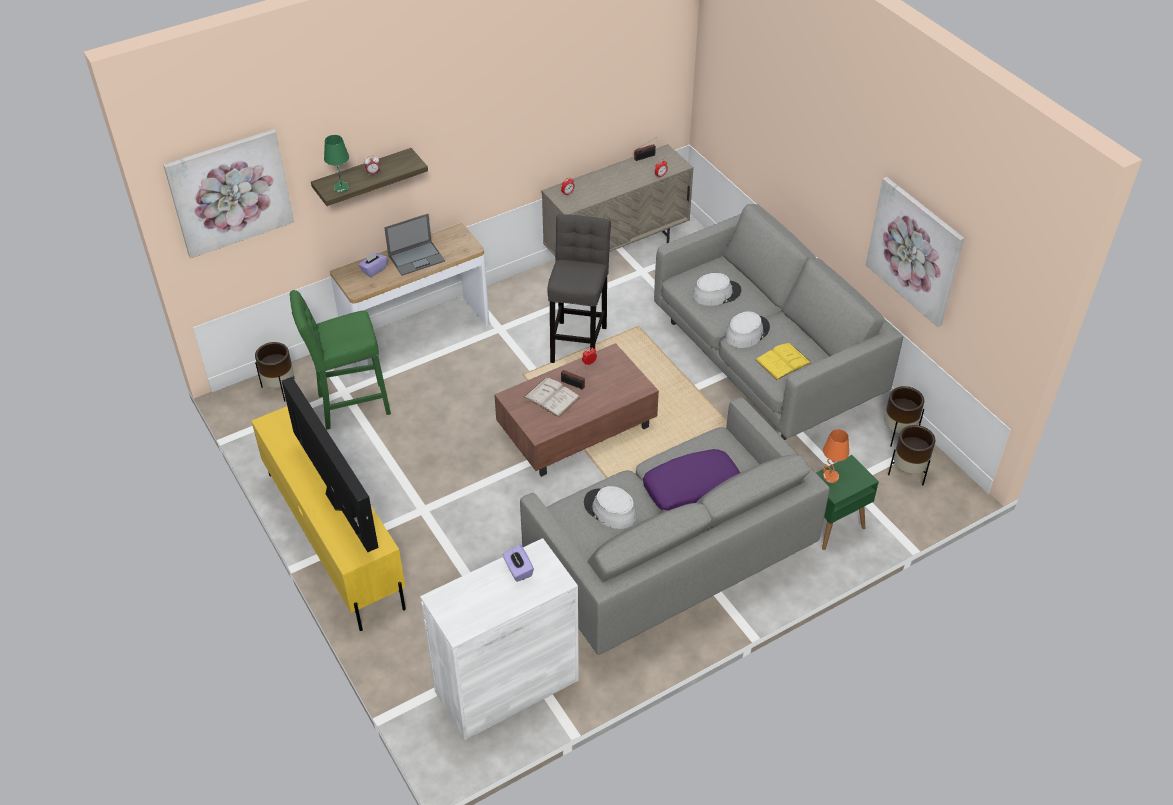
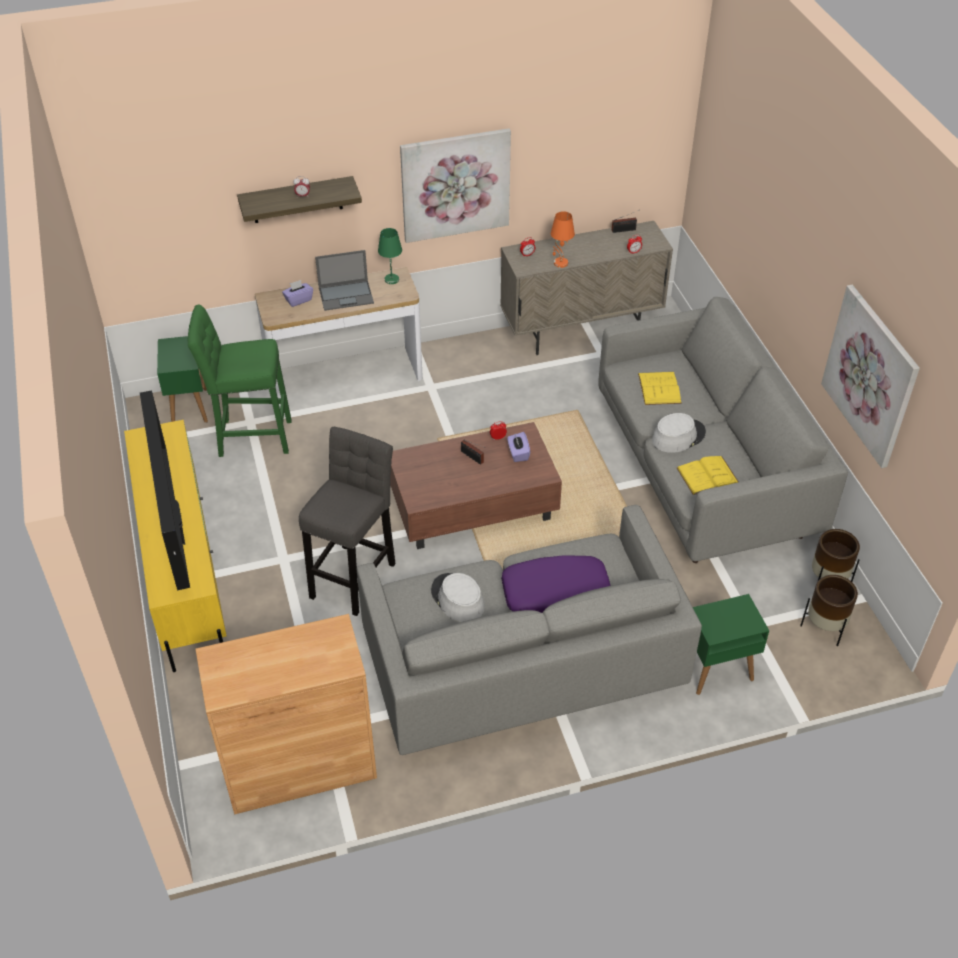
camera: 15 degrees right, 0 degrees up
picture [163,129,294,259] -> picture moved to [400,128,511,243]
brown planter [255,342,294,402] -> green side table [157,336,208,423]
green table lamp [324,135,349,193] -> green table lamp moved to [378,228,402,284]
white cabinet [420,538,579,740] -> brown cabinet [195,614,377,814]
purple tissue box [503,544,534,582] -> purple tissue box moved to [507,432,530,462]
white book [524,378,581,418] -> none
grey stool [548,214,611,363] -> grey stool moved to [299,427,396,616]
grey hat [693,273,741,306] -> yellow book [638,372,682,405]
orange table lamp [823,429,849,483] -> orange table lamp moved to [551,211,575,268]

